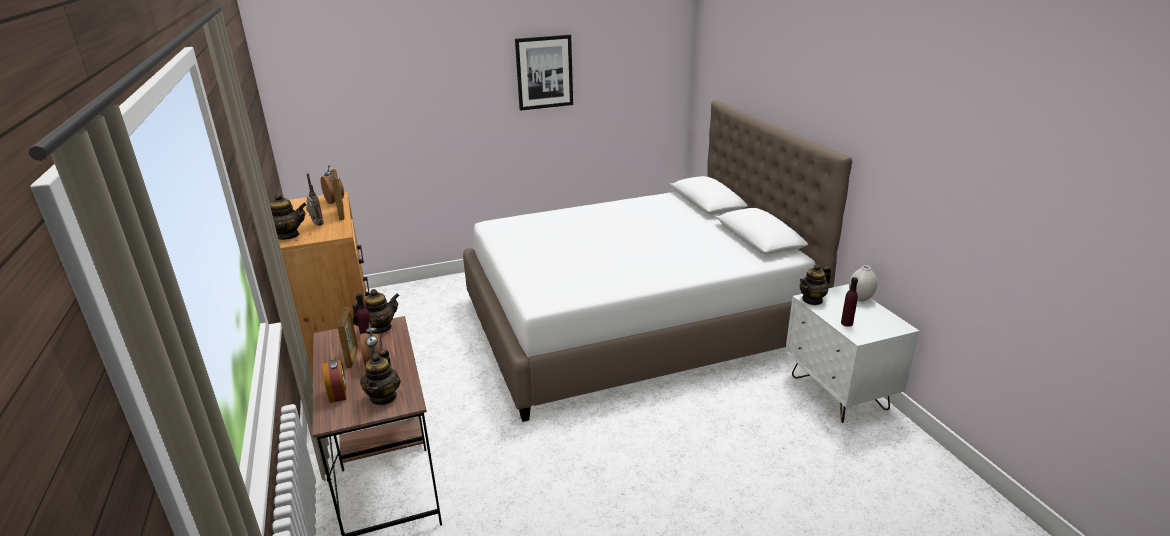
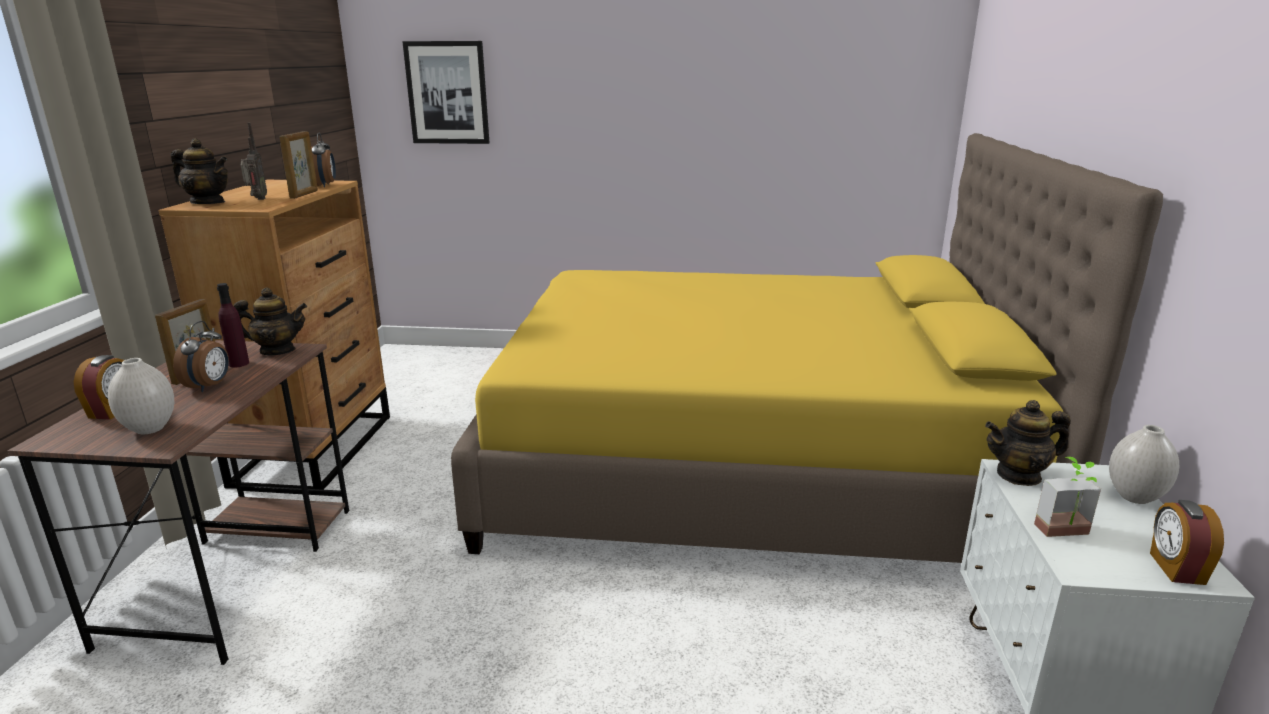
camera: 25 degrees right, 5 degrees down
teapot [360,349,401,405] -> white vase [108,358,174,434]
white bed [463,100,852,422] -> yellow bed [451,133,1163,563]
picture [515,35,573,111] -> picture moved to [402,41,490,144]
purple bottle [841,277,858,327] -> potted plant [1034,457,1101,537]
none -> alarm clock [1150,500,1224,585]

